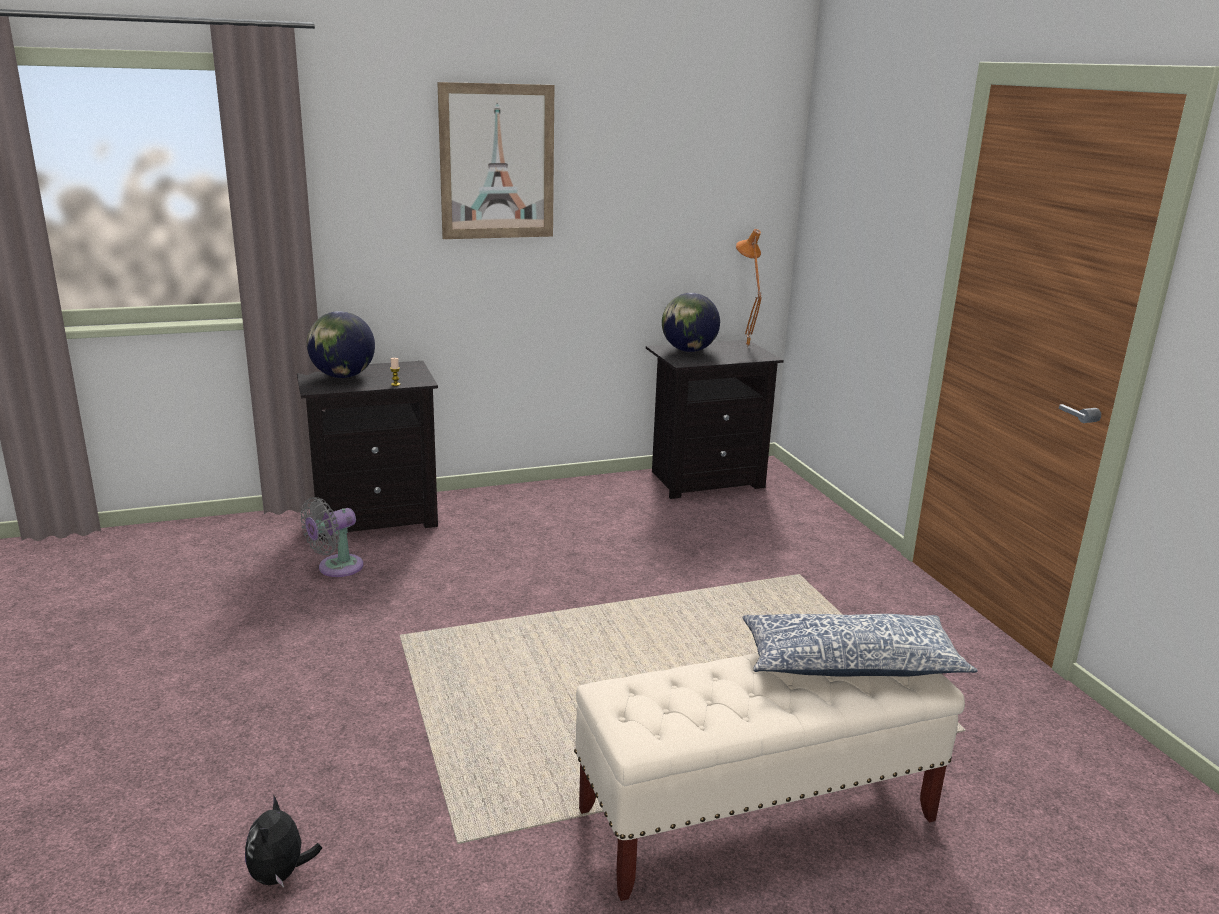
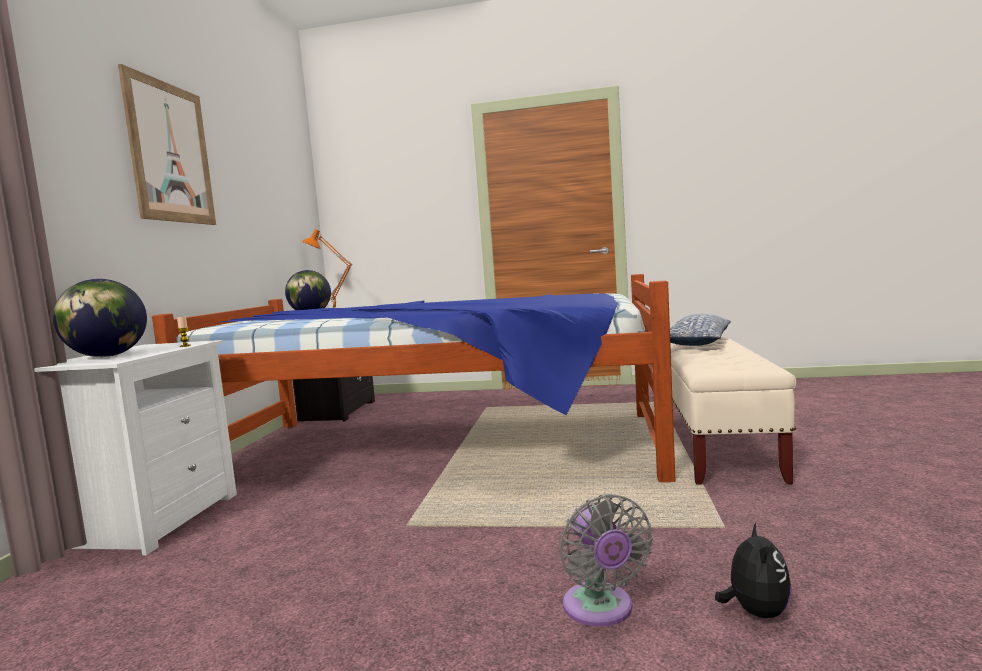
camera: 60 degrees left, 15 degrees down
plush toy [245,796,322,887] -> plush toy turned 105 degrees counterclockwise [715,523,792,618]
black nightstand [297,361,438,541] -> white nightstand [34,340,237,555]
grey fan [300,497,363,577] -> grey fan moved to [559,494,653,627]
none -> bed [152,274,675,482]

